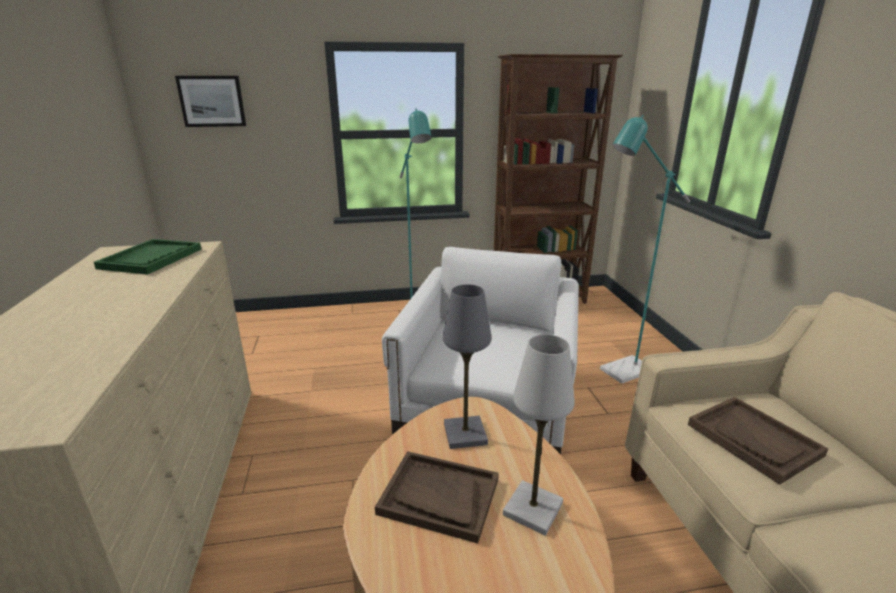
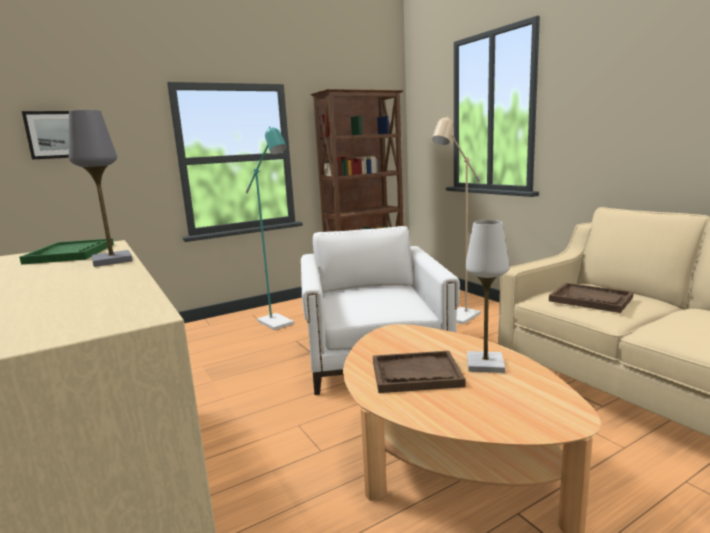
camera: 20 degrees left, 10 degrees down
grey table lamp [443,284,491,449] -> grey table lamp moved to [69,110,133,267]
turquoise floor lamp [600,115,690,384] -> beige floor lamp [432,116,481,324]

